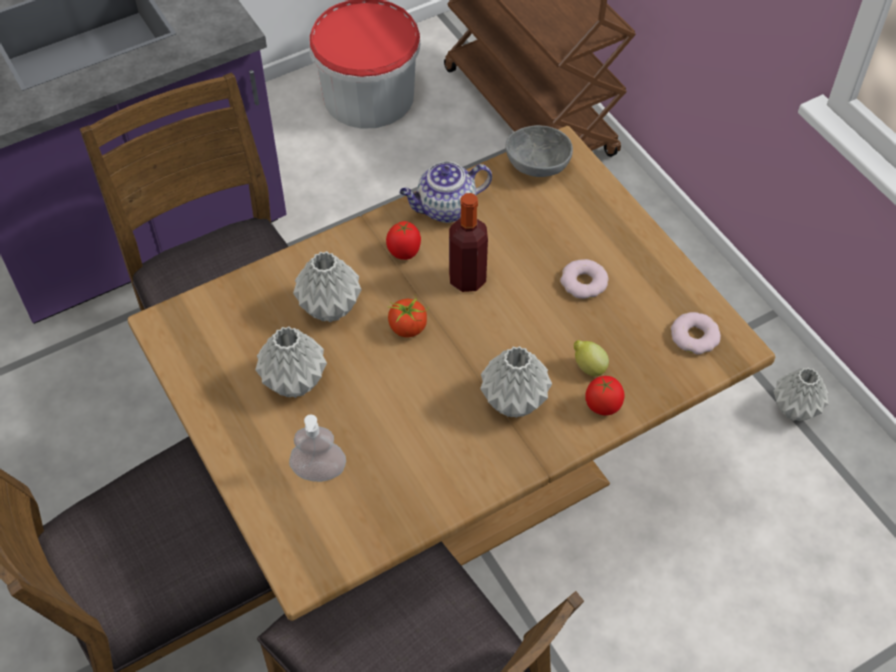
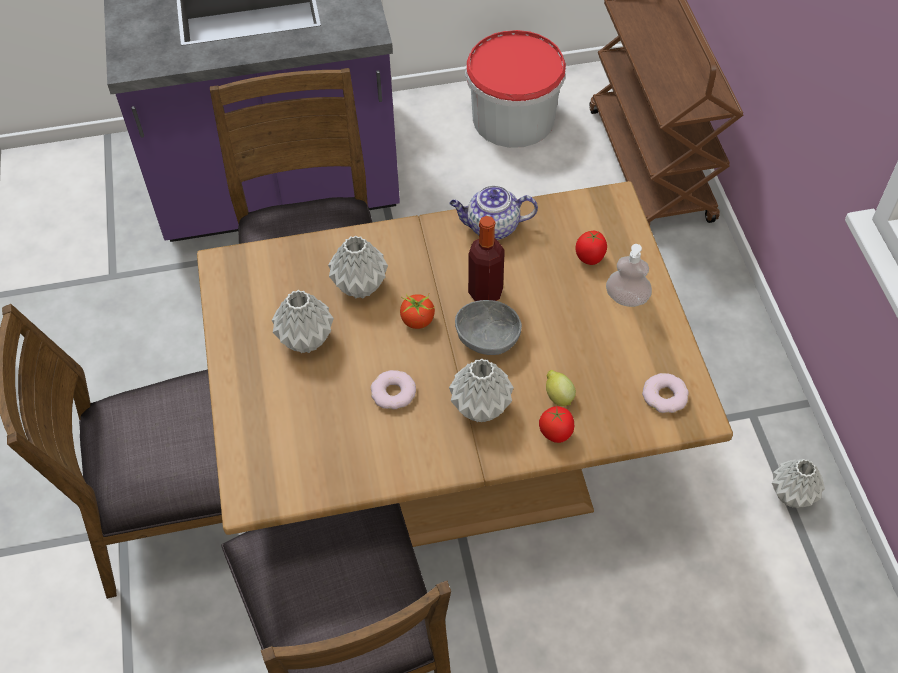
camera: 20 degrees right, 0 degrees up
soap dispenser [289,415,346,482] -> soap dispenser moved to [606,244,652,307]
tomato [386,221,421,260] -> tomato moved to [575,231,607,265]
grey bowl [505,125,573,177] -> grey bowl moved to [455,300,522,355]
donut [560,259,609,299] -> donut moved to [371,370,416,409]

